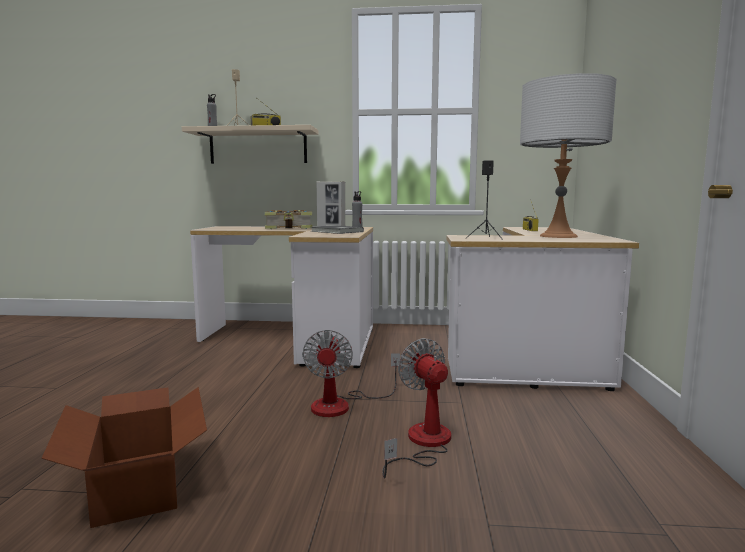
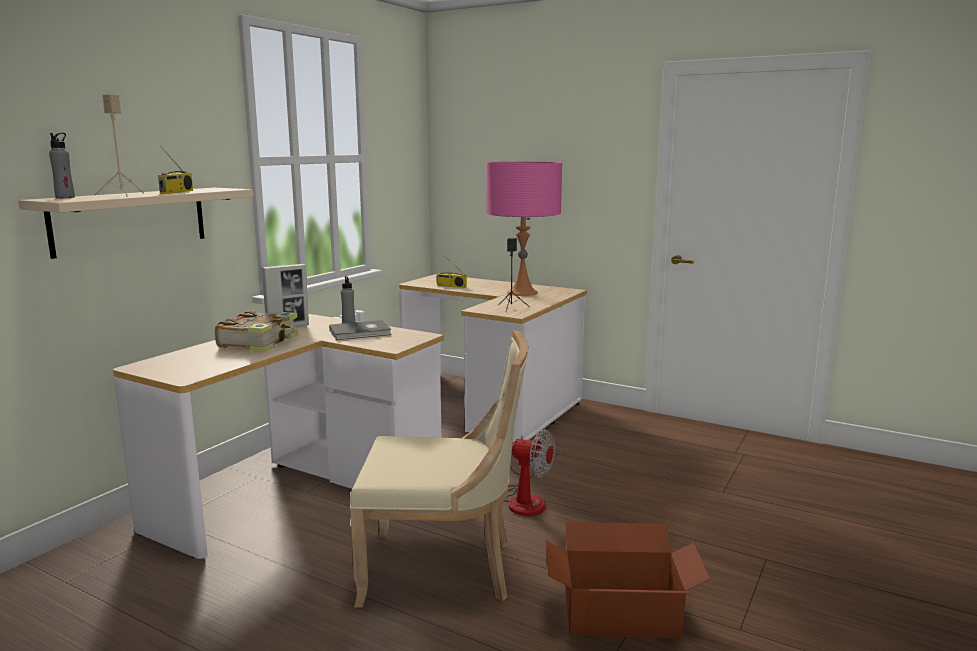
camera: 65 degrees left, 5 degrees up
fan [382,338,451,479] -> none
white table lamp [520,73,616,238] -> pink table lamp [486,162,562,296]
none -> beige chair [350,330,529,608]

